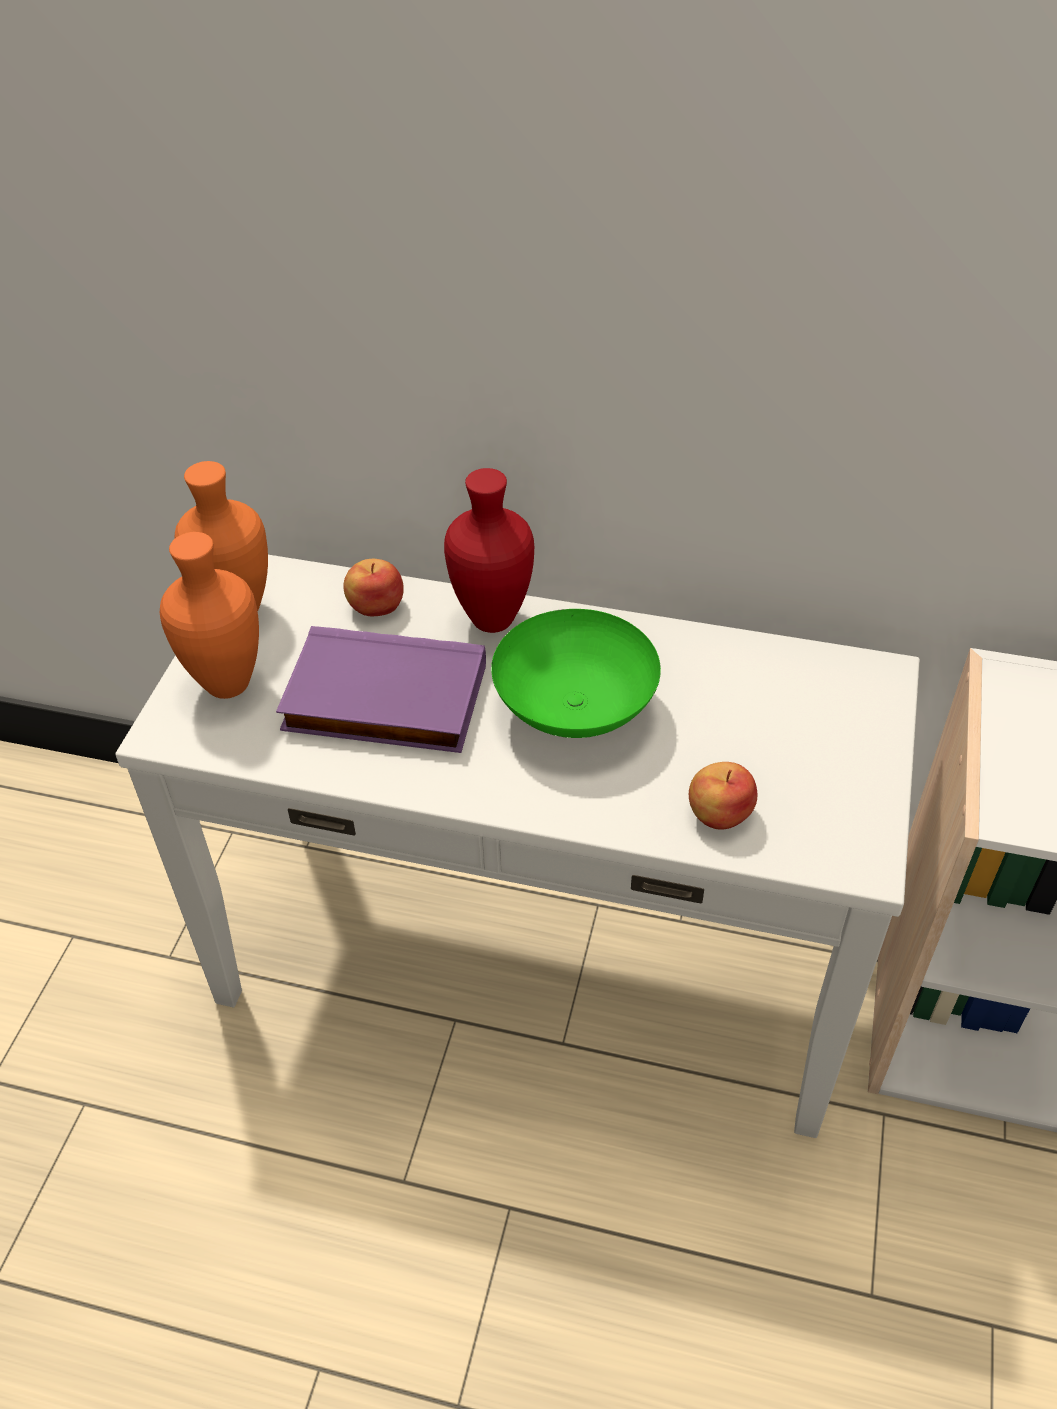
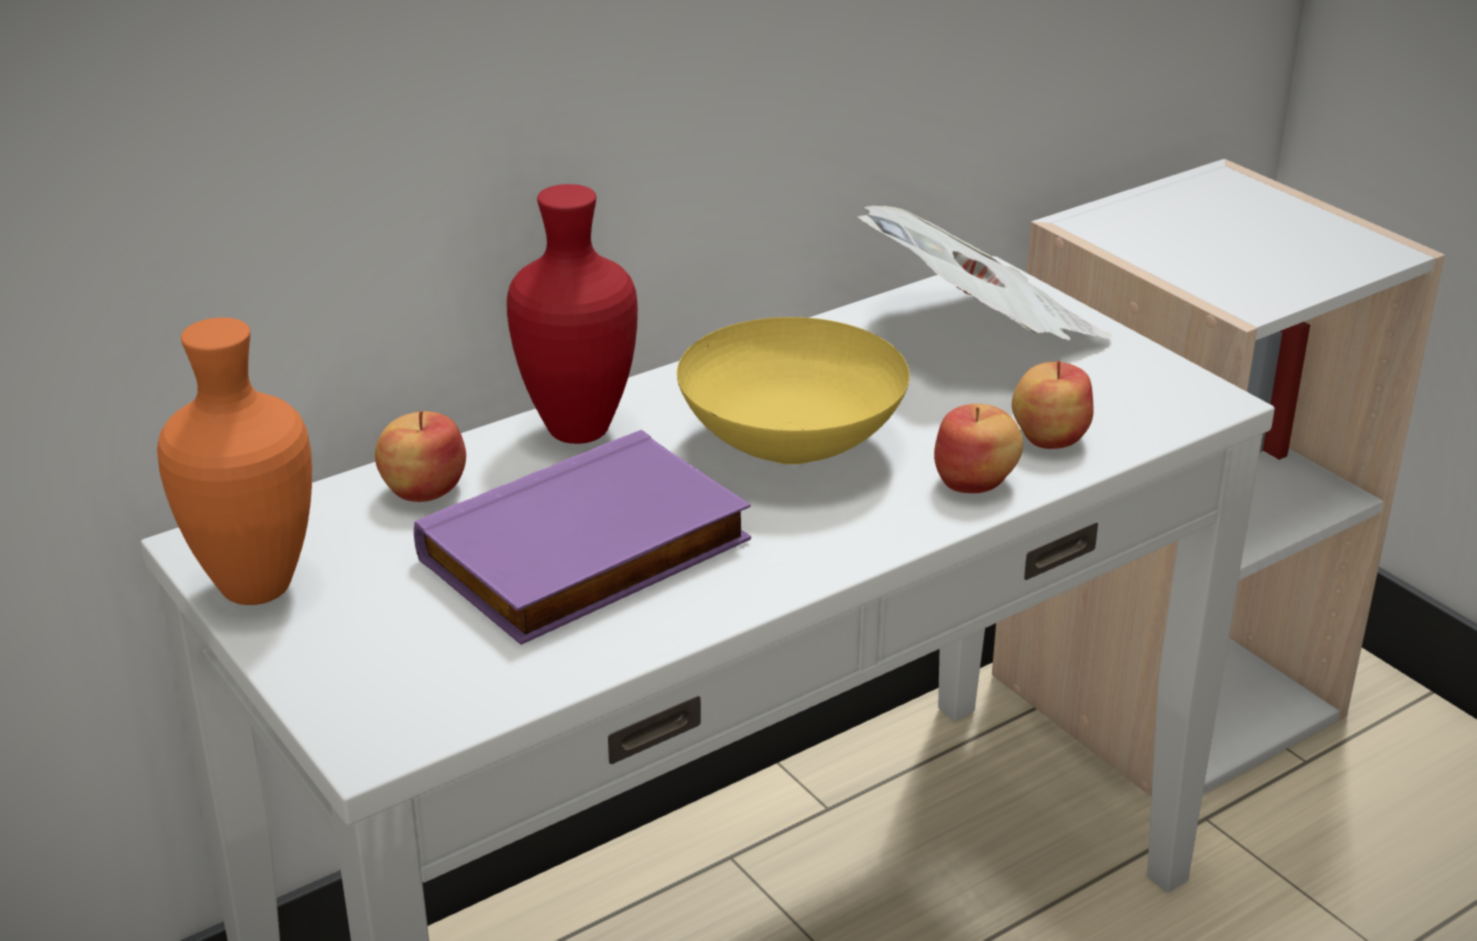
camera: 50 degrees left, 15 degrees down
orange vase [160,532,259,699] -> none
green bowl [491,609,661,738] -> yellow bowl [677,317,910,464]
none -> newspaper [857,206,1112,340]
none -> apple [934,404,1023,493]

